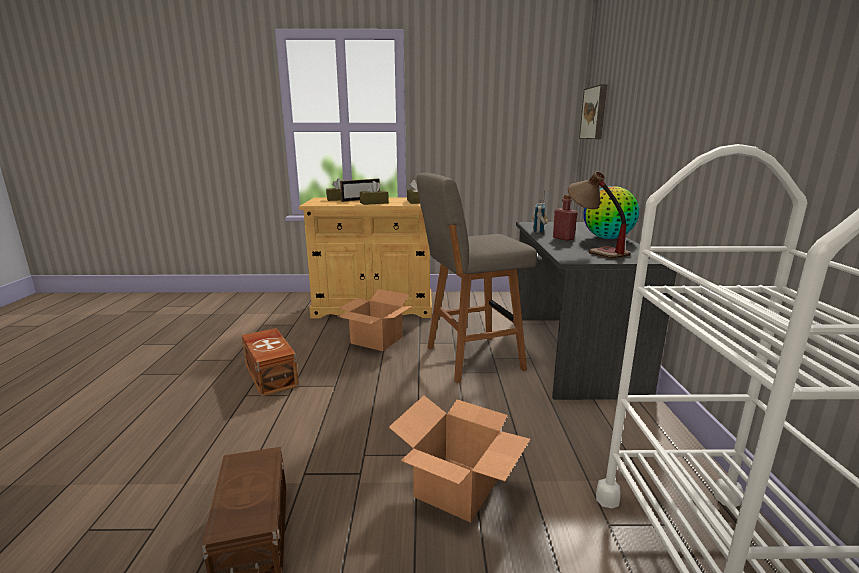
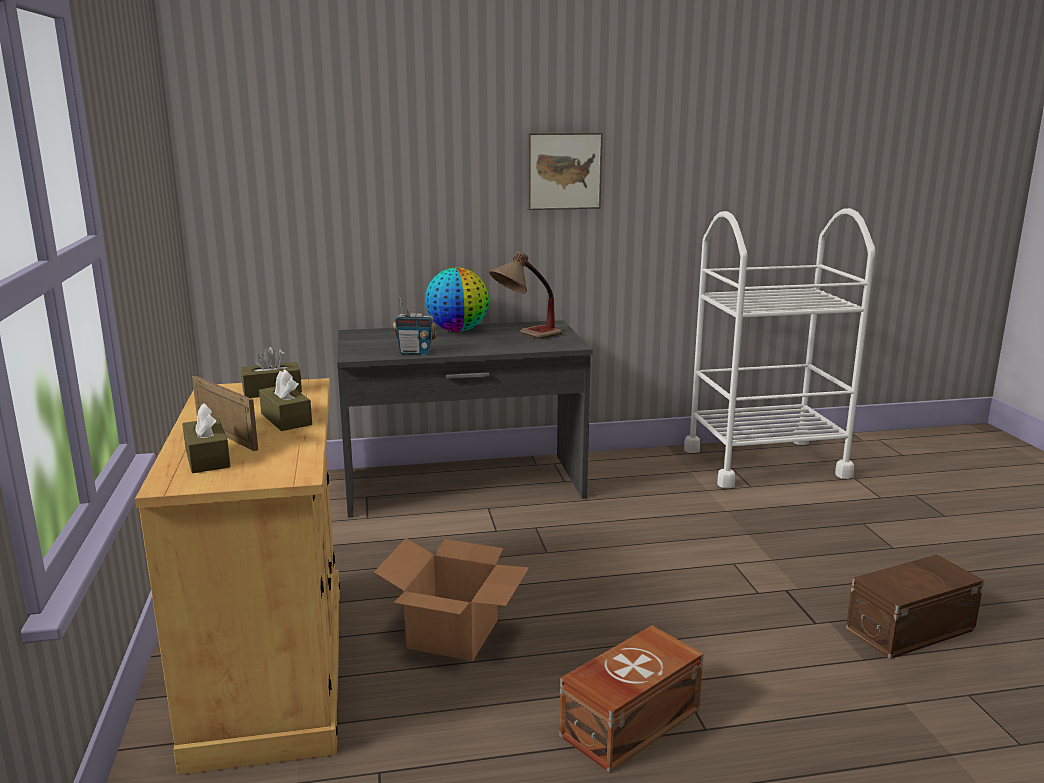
camera: 100 degrees left, 0 degrees up
cardboard box [389,396,530,522] -> none
grey stool [417,173,537,383] -> none
red bottle [553,195,578,241] -> none
picture [579,84,607,139] -> picture moved to [527,132,603,210]

